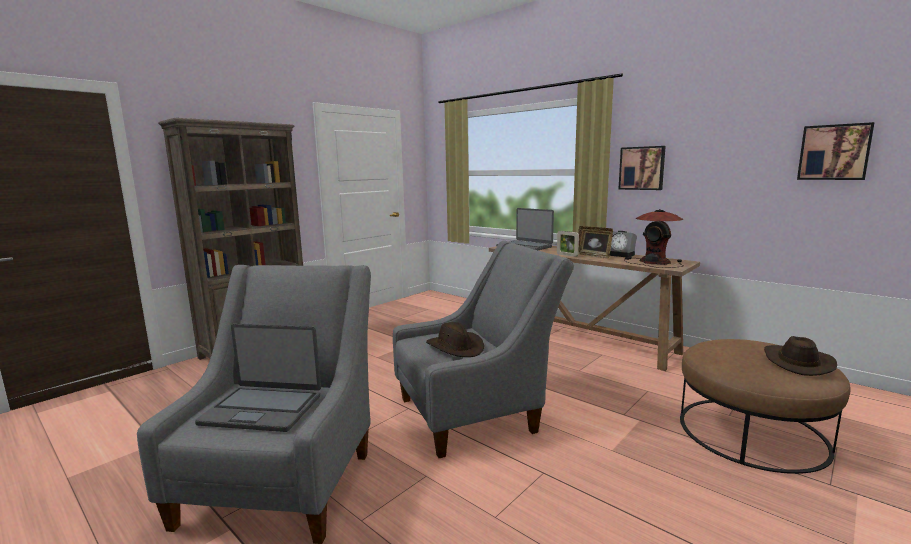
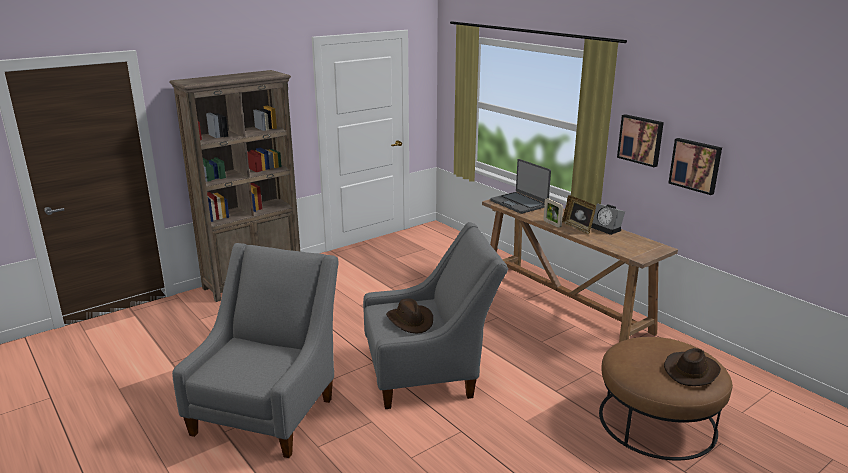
camera: 10 degrees right, 10 degrees up
laptop [195,324,321,432] -> none
table lamp [624,209,684,268] -> none
picture [797,122,874,180] -> picture moved to [668,138,722,195]

